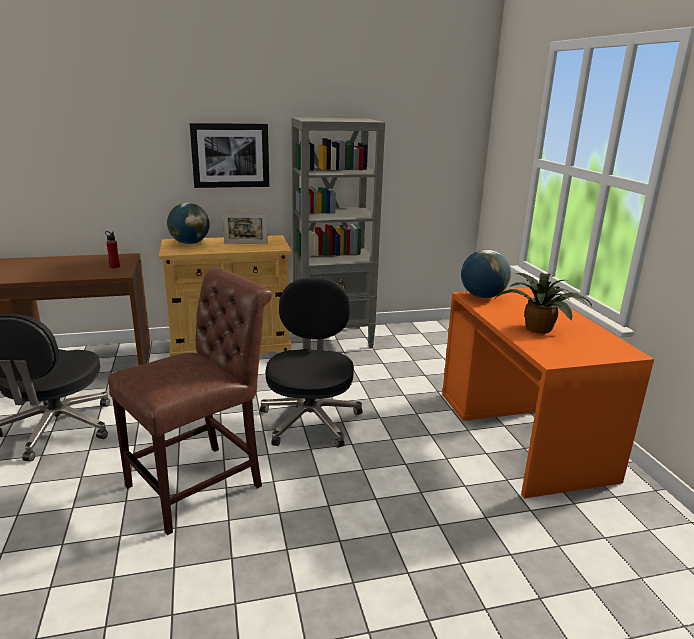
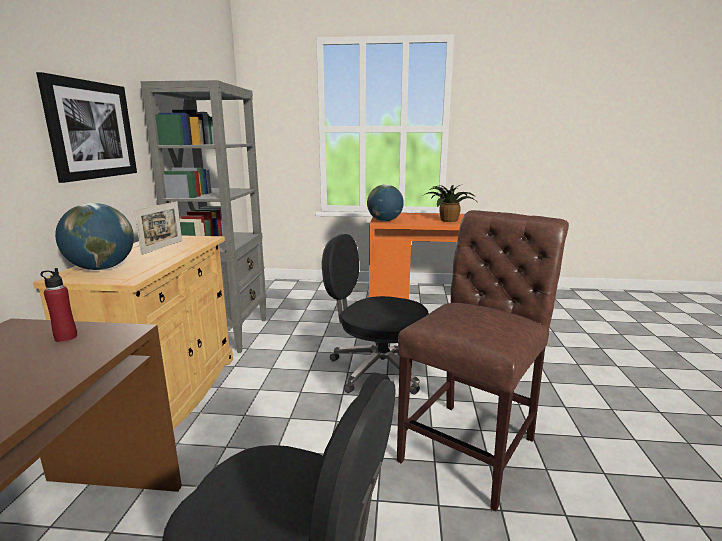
camera: 70 degrees left, 5 degrees down
brown chair [108,267,272,535] -> brown chair turned 60 degrees clockwise [397,210,569,511]

